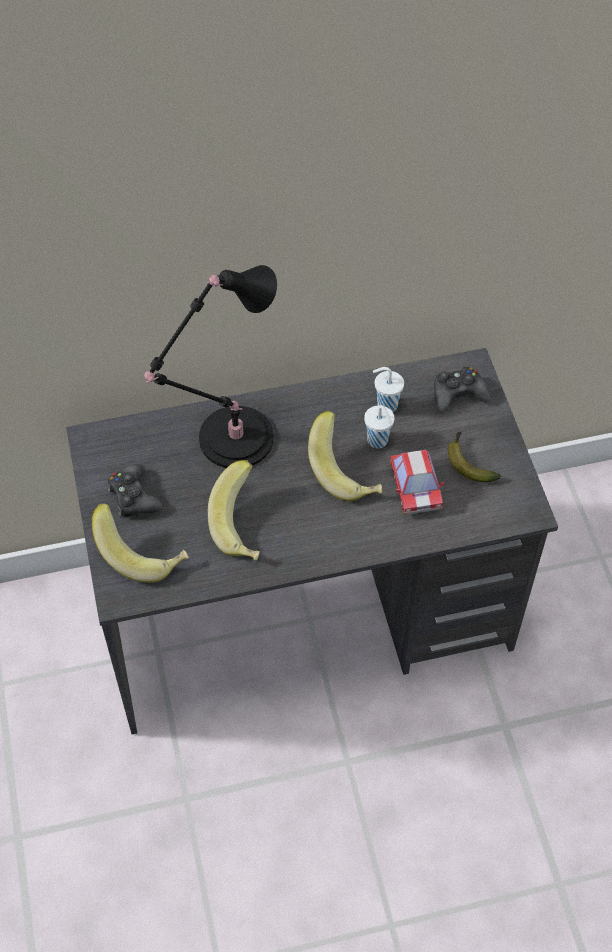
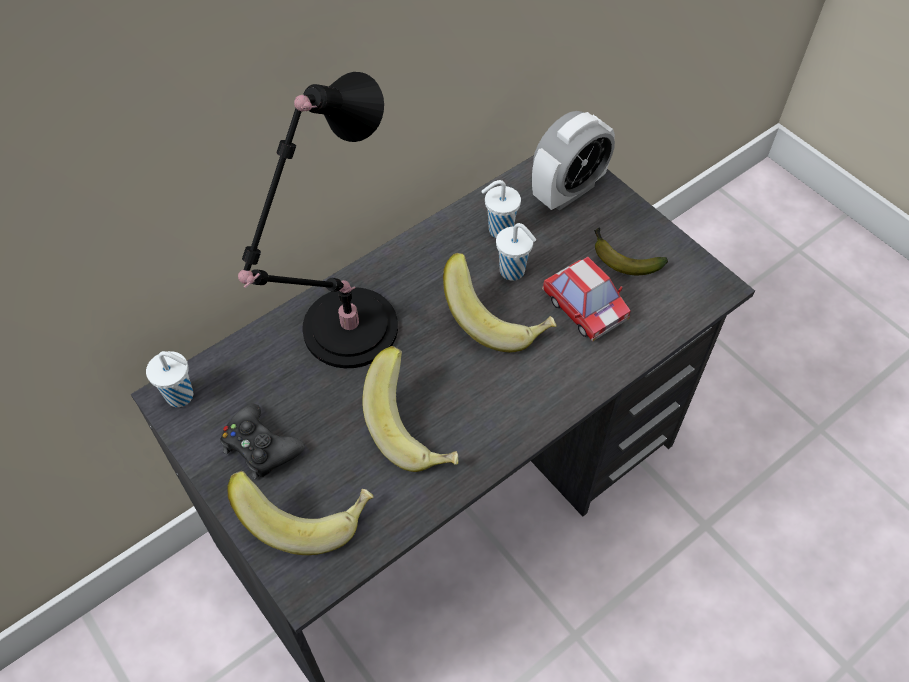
camera: 25 degrees left, 0 degrees up
black game controller [434,367,491,413] -> alarm clock [532,111,615,211]
none -> white cup [146,351,193,407]

